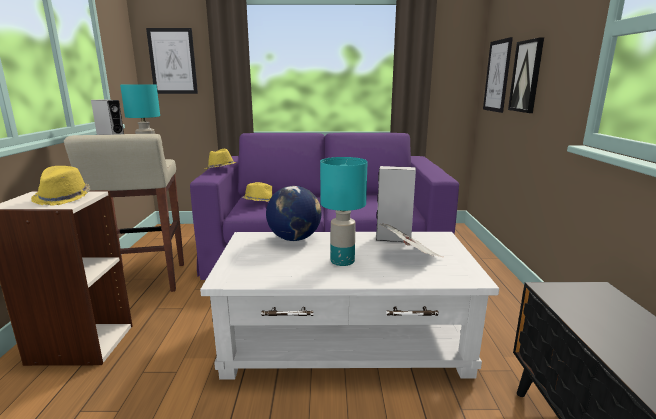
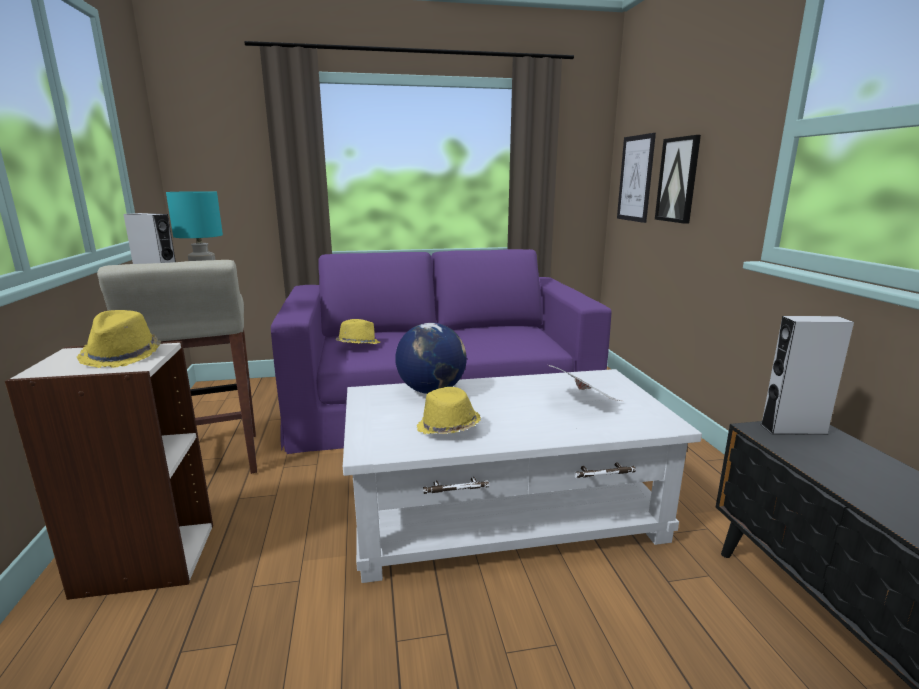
camera: 10 degrees left, 0 degrees up
picture [146,28,198,94] -> none
yellow hat [205,149,236,169] -> yellow hat moved to [417,387,481,434]
turquoise table lamp [320,157,367,266] -> none
grey speaker [376,166,416,242] -> grey speaker moved to [760,316,854,435]

